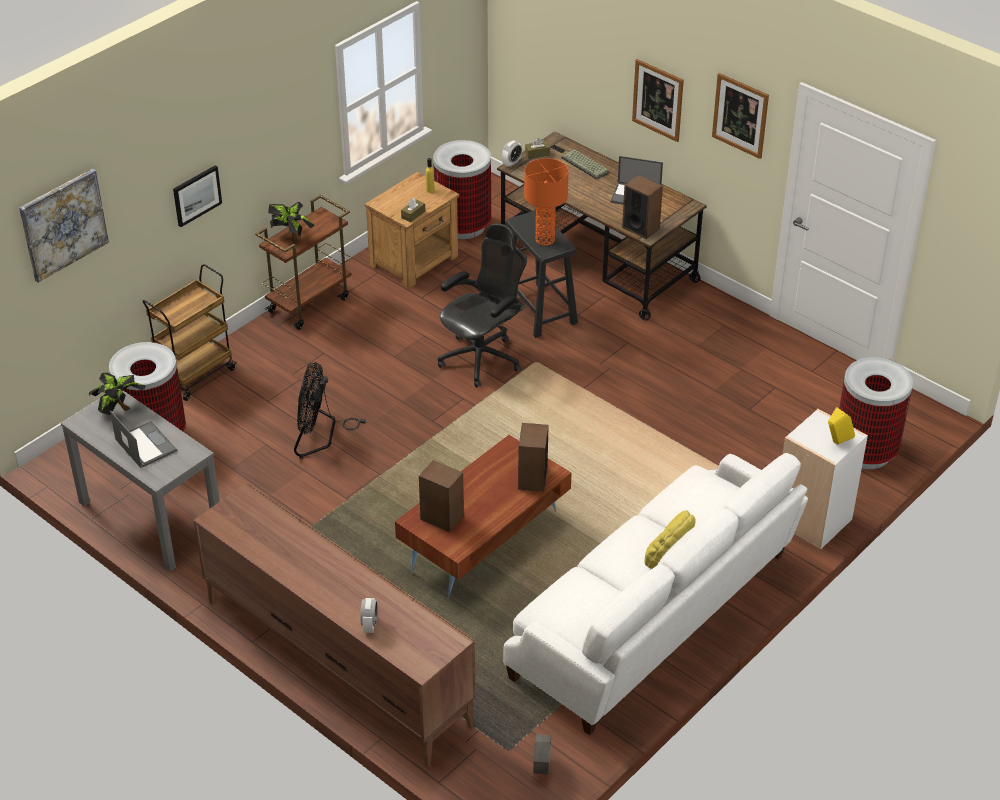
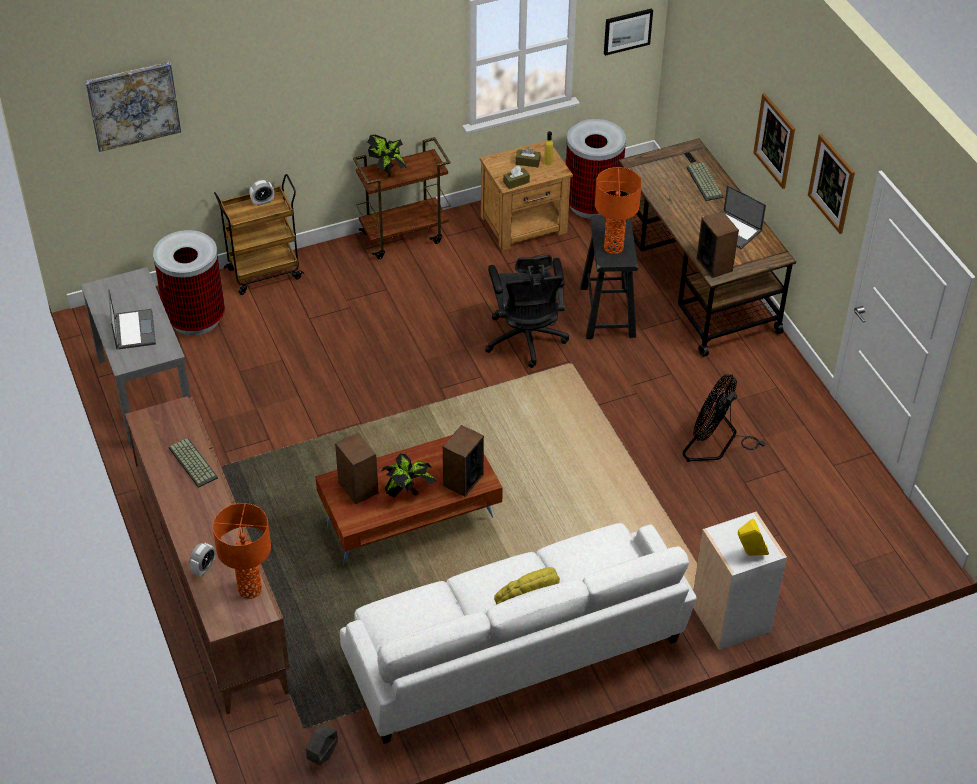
camera: 25 degrees right, 5 degrees up
potted plant [89,373,146,415] -> potted plant moved to [381,454,437,498]
picture [173,165,222,227] -> picture moved to [604,8,653,56]
black fan [294,362,366,459] -> black fan moved to [683,374,766,462]
office chair [438,223,527,388] -> office chair turned 105 degrees clockwise [485,255,569,368]
alarm clock [502,141,522,167] -> alarm clock moved to [249,180,274,206]
brown tissue box [525,138,550,159] -> brown tissue box moved to [516,147,541,167]
trash can [839,357,913,469] -> none
none -> keyboard [169,438,218,488]
none -> orange table lamp [213,503,271,599]

